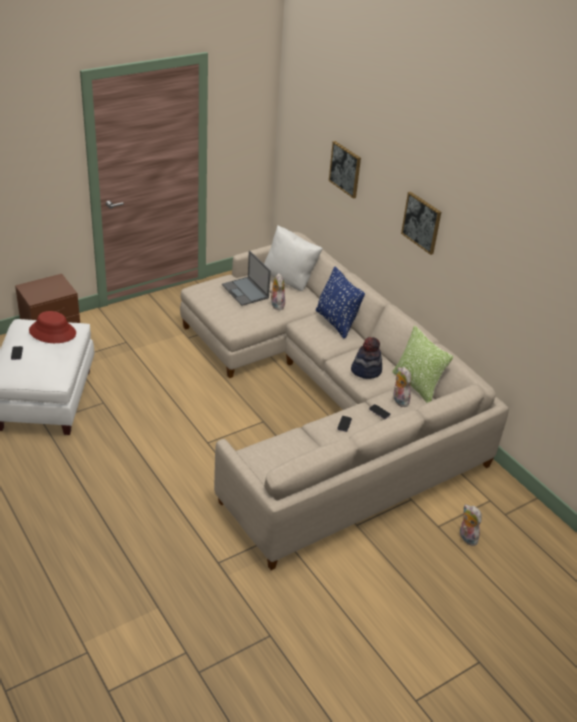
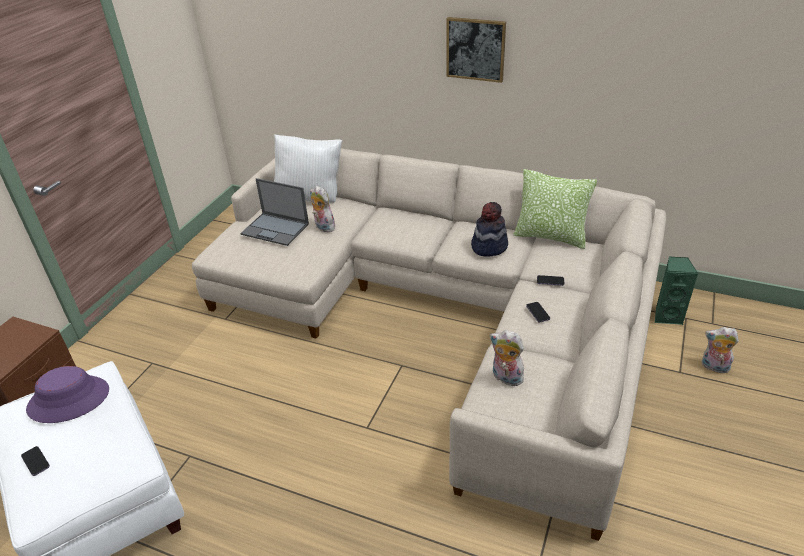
camera: 30 degrees left, 0 degrees up
red hat [29,311,76,343] -> purple hat [26,366,109,423]
blue pillow [316,267,365,339] -> none
picture [329,141,361,199] -> none
plush toy [393,367,411,407] -> plush toy moved to [490,330,524,386]
none -> green speaker [655,256,698,325]

